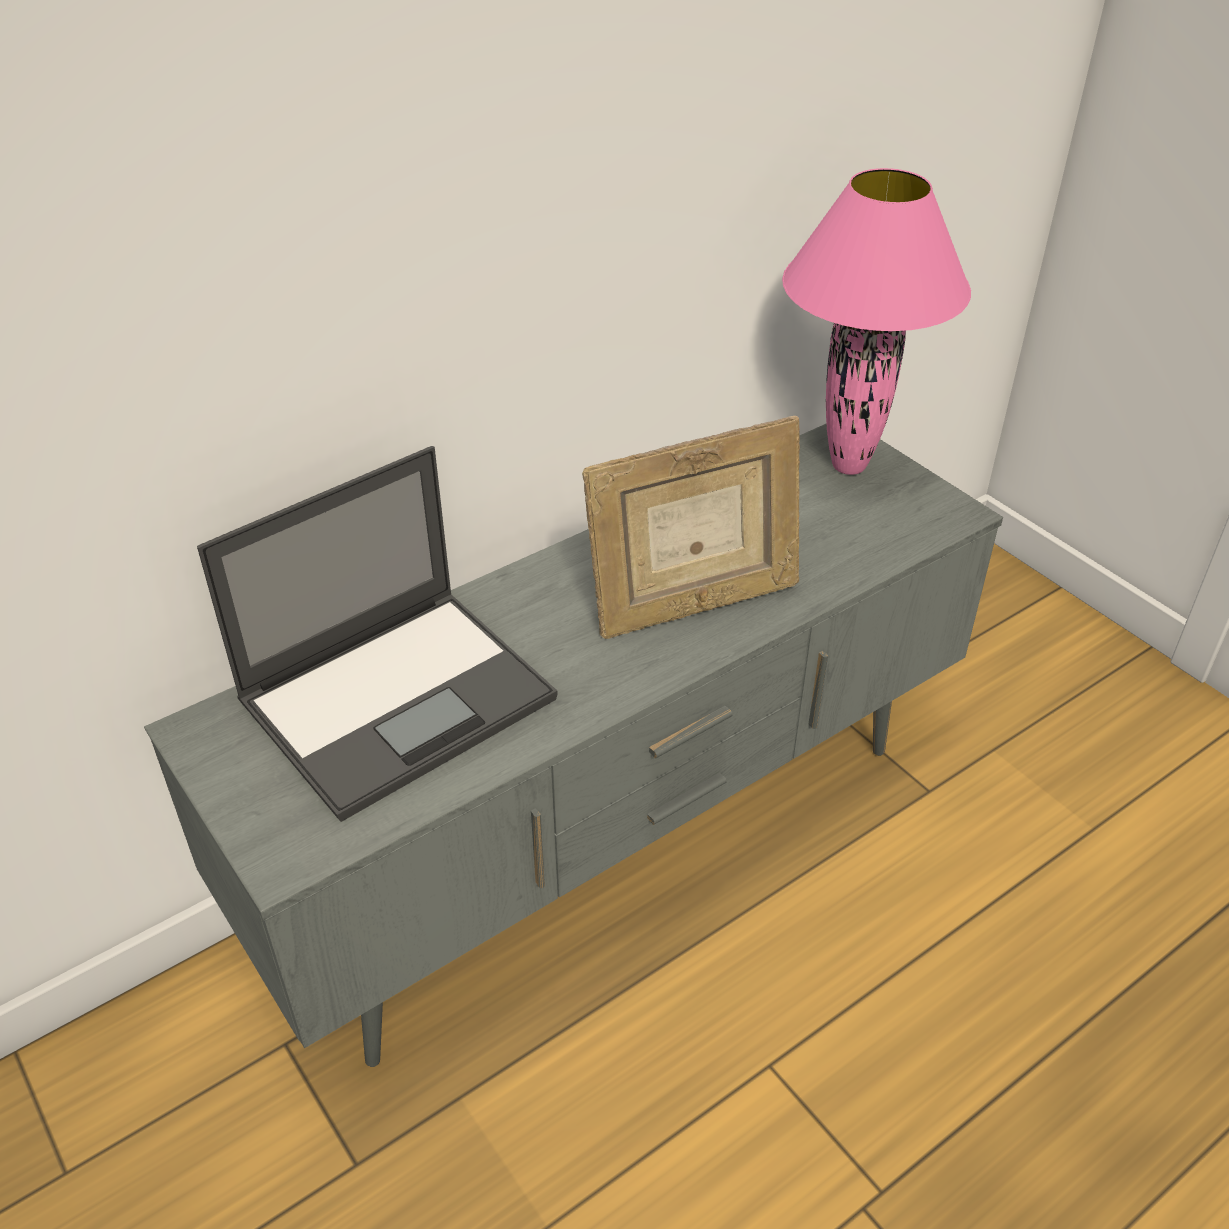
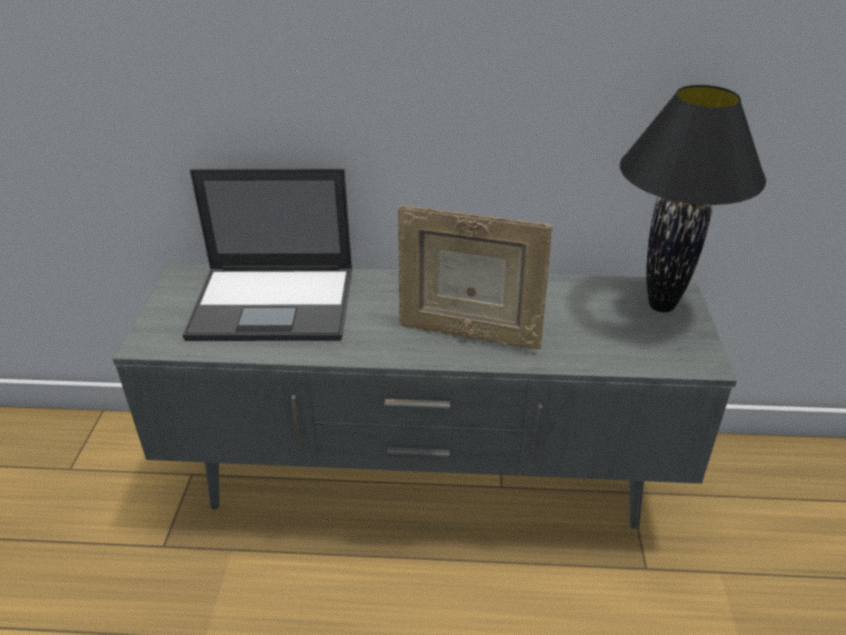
camera: 40 degrees right, 5 degrees down
pink table lamp [782,168,971,475] -> black table lamp [620,85,766,312]

